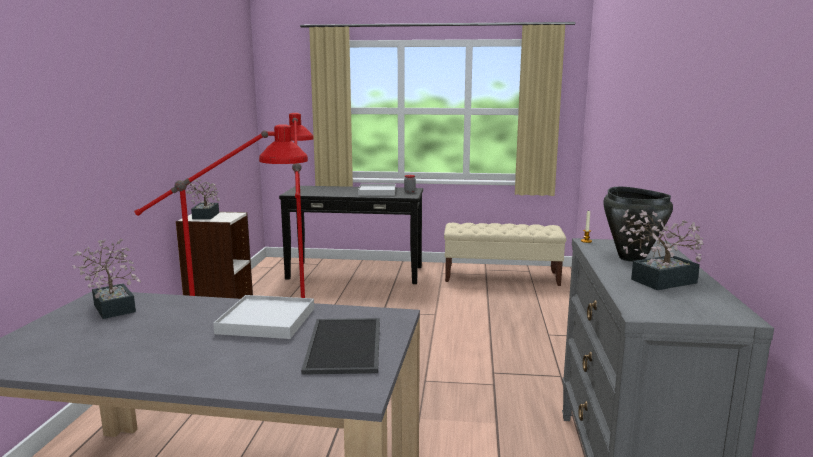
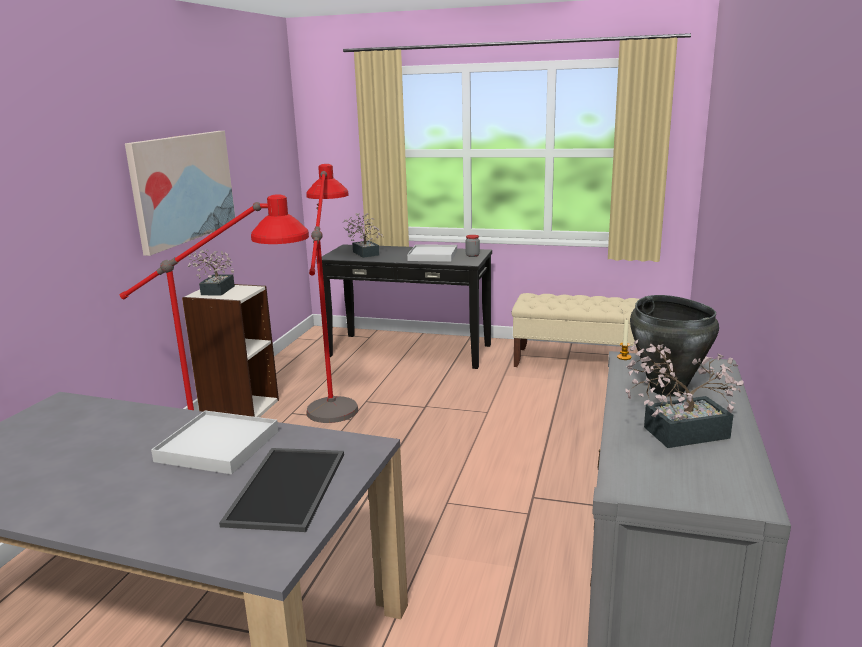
camera: 10 degrees right, 5 degrees up
potted plant [73,239,141,319] -> potted plant moved to [343,213,384,258]
none -> picture [125,131,235,256]

